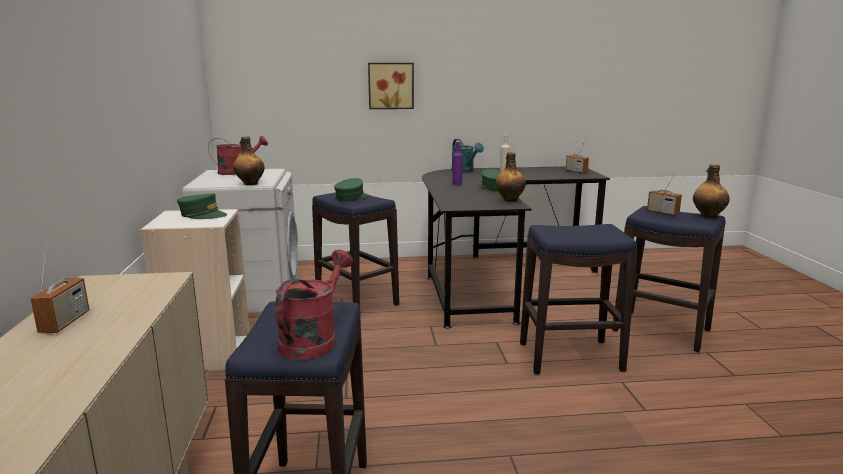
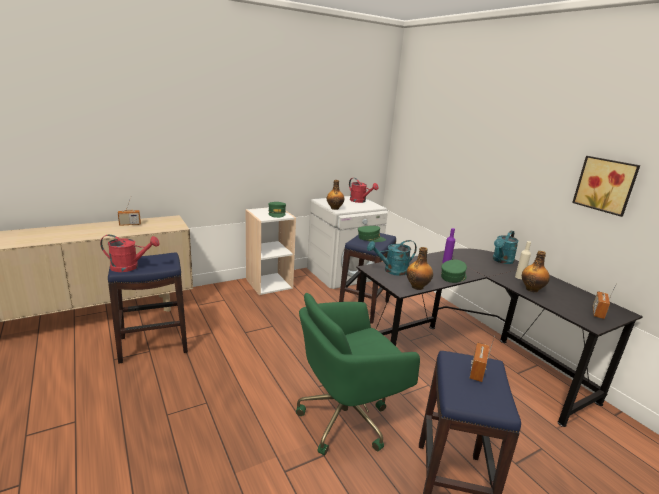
camera: 65 degrees right, 5 degrees up
picture [368,63,414,109] -> picture moved to [572,156,640,217]
stool [520,224,637,374] -> green office chair [296,293,420,456]
bottle [693,164,730,218] -> bottle moved to [522,251,550,293]
none -> turquoise watering can [367,240,417,276]

